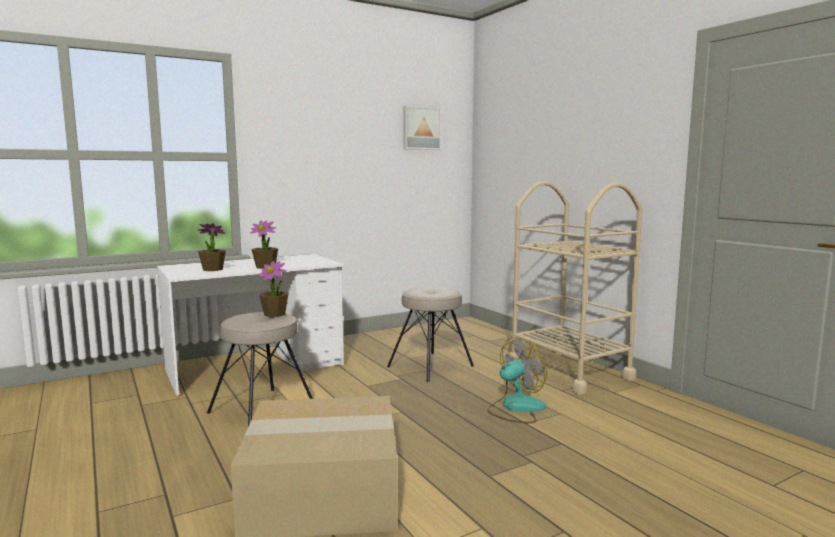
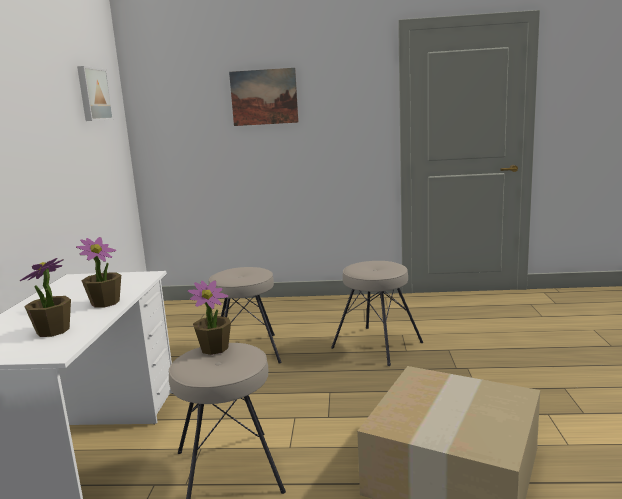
camera: 55 degrees left, 5 degrees up
fan [487,337,547,423] -> beige stool [331,261,423,366]
beige cart [509,181,642,395] -> none
none -> picture [229,68,298,126]

